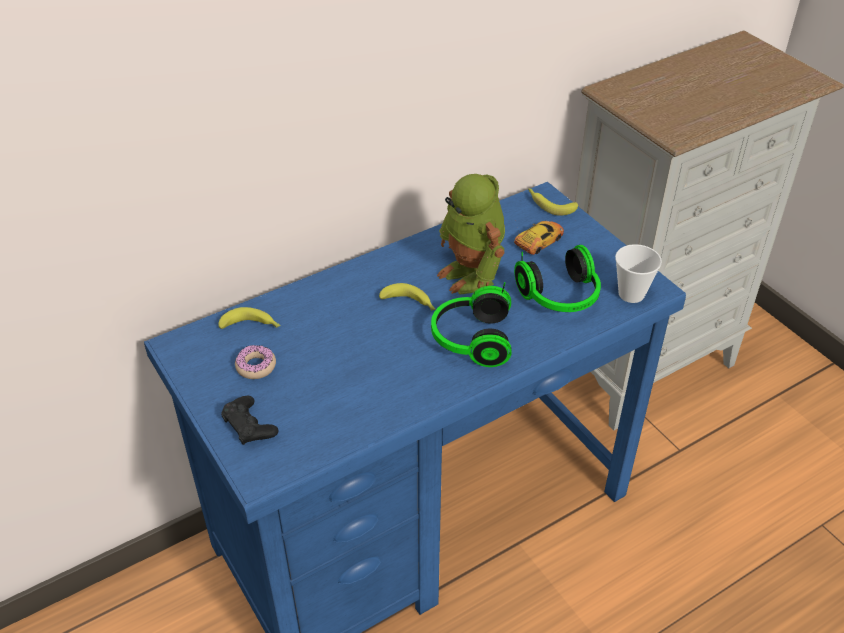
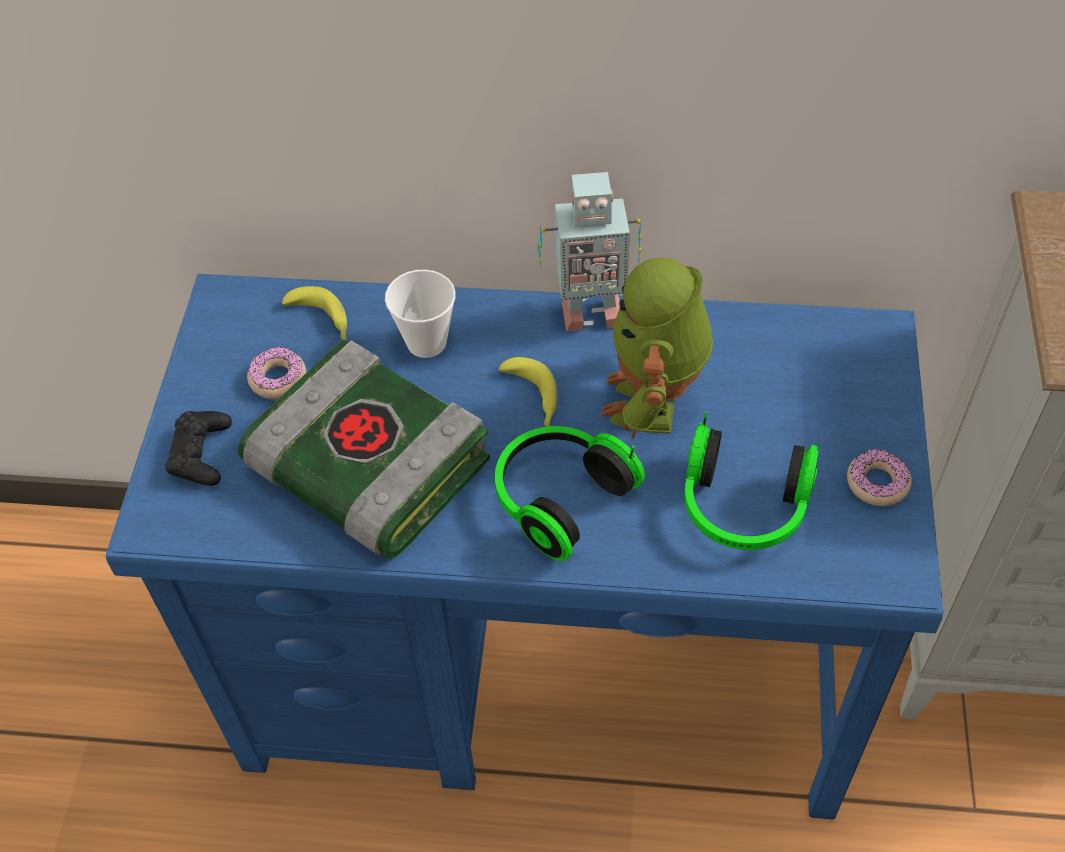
camera: 40 degrees right, 10 degrees up
toy car [514,220,564,255] -> none
banana [528,188,578,216] -> none
cup [615,244,662,303] -> cup moved to [385,270,456,358]
none -> book [238,340,490,559]
none -> toy robot [537,172,641,331]
none -> donut [847,449,912,506]

